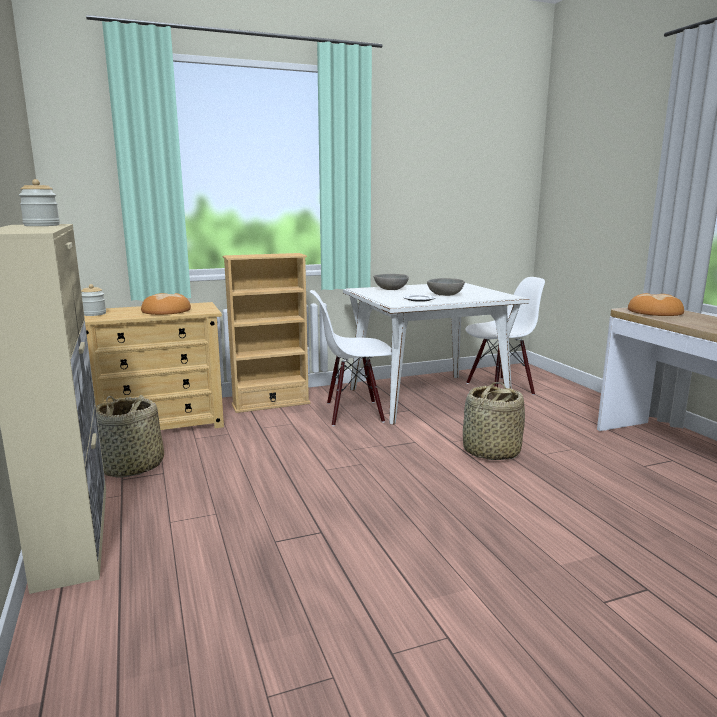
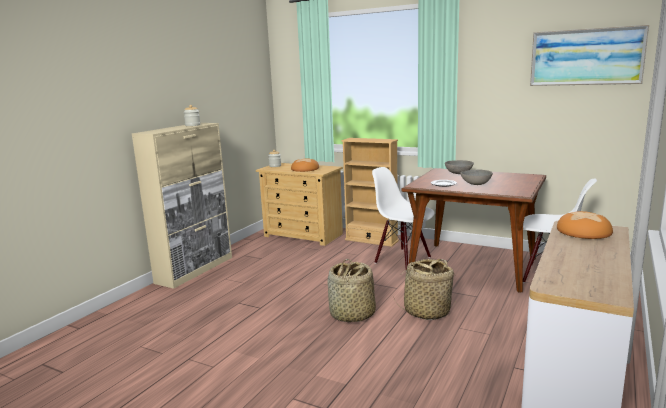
camera: 50 degrees right, 0 degrees up
basket [96,395,164,477] -> basket moved to [327,259,376,322]
white dining table [343,283,529,425] -> brown dining table [402,168,546,293]
none -> picture [530,25,649,86]

